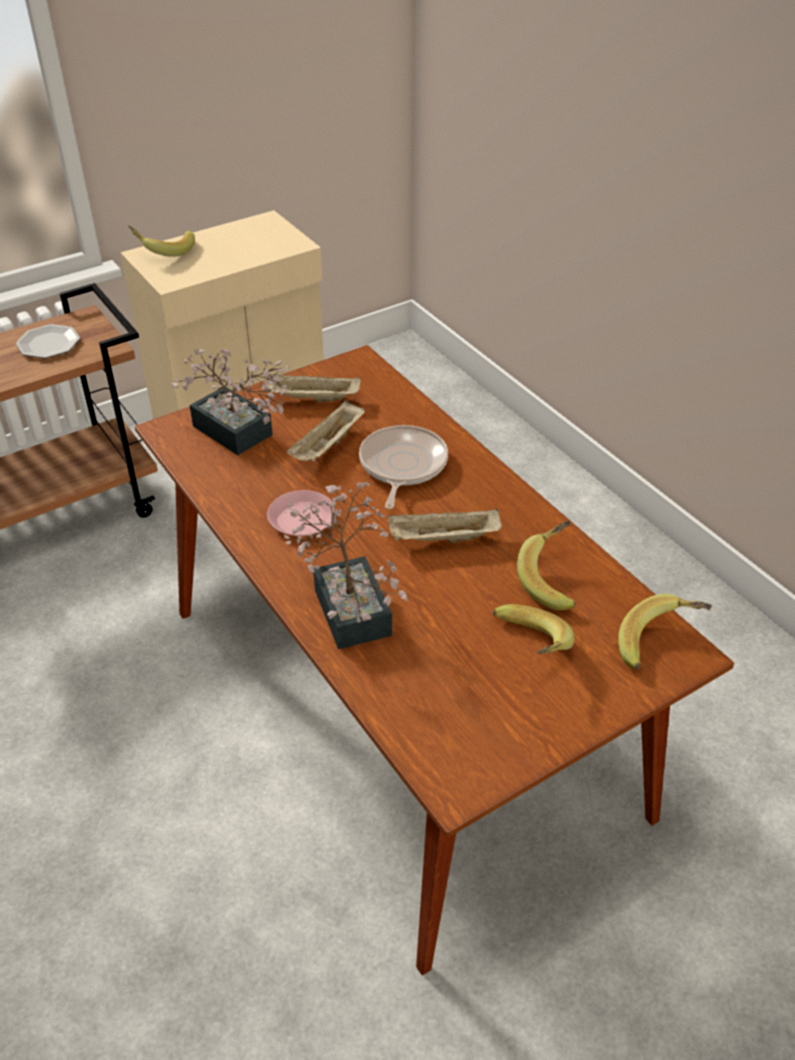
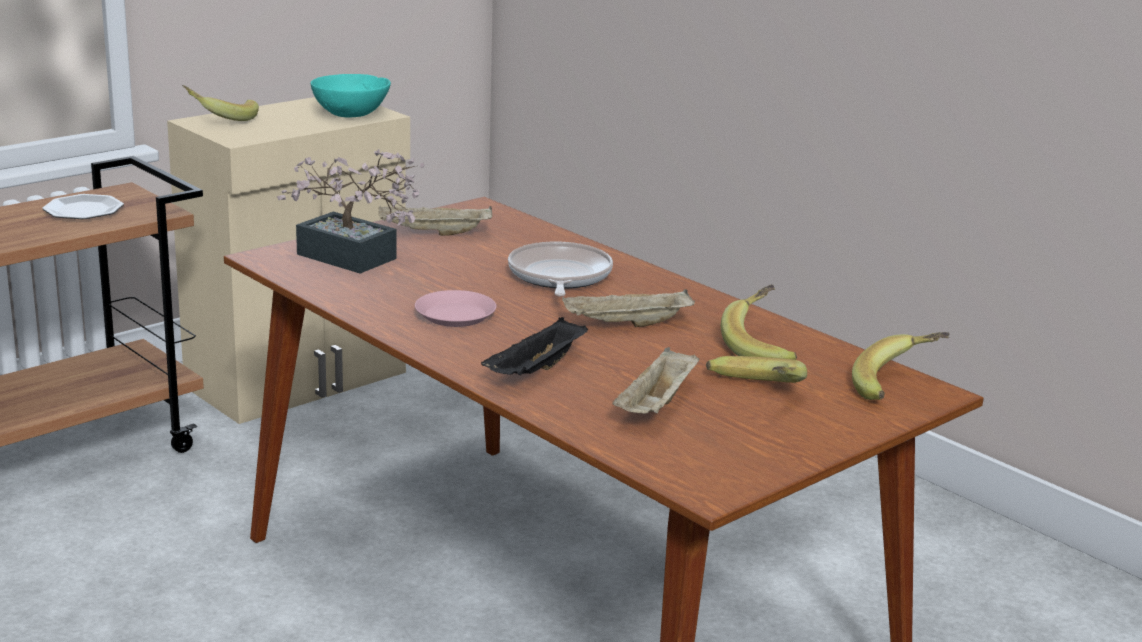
camera: 10 degrees left, 20 degrees down
potted plant [284,482,408,649] -> black tray [481,317,588,375]
beige tray [286,400,365,462] -> beige tray moved to [613,347,700,414]
none -> turquoise bowl [311,74,391,118]

